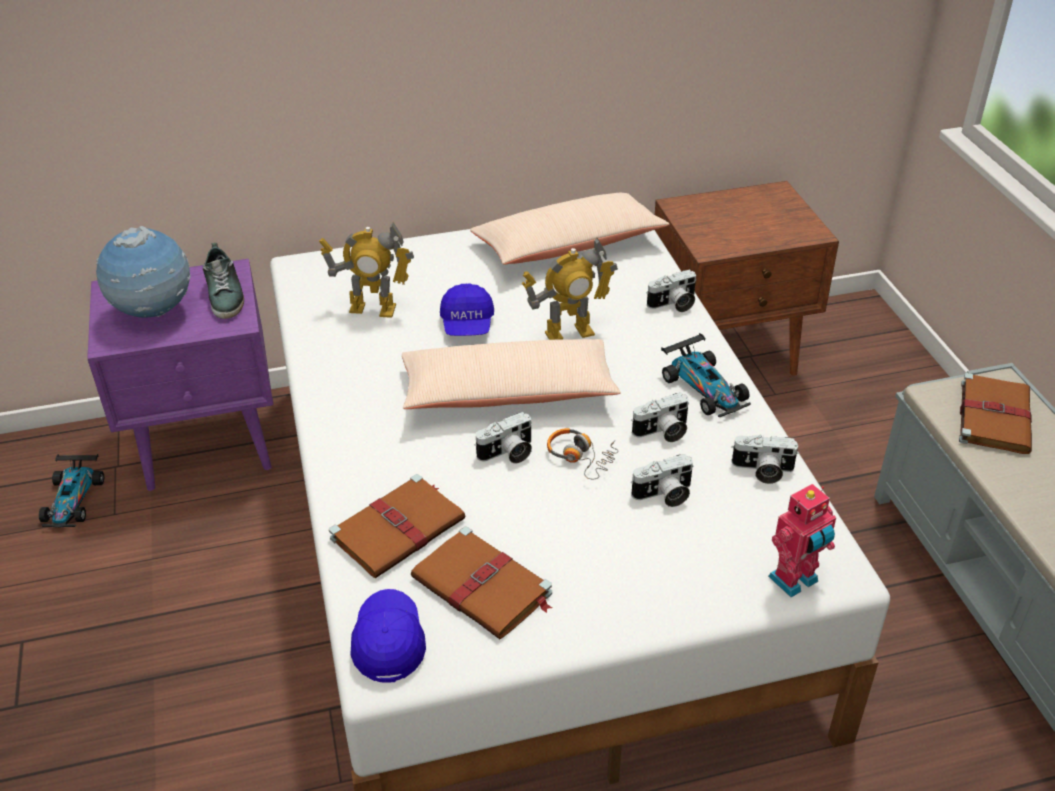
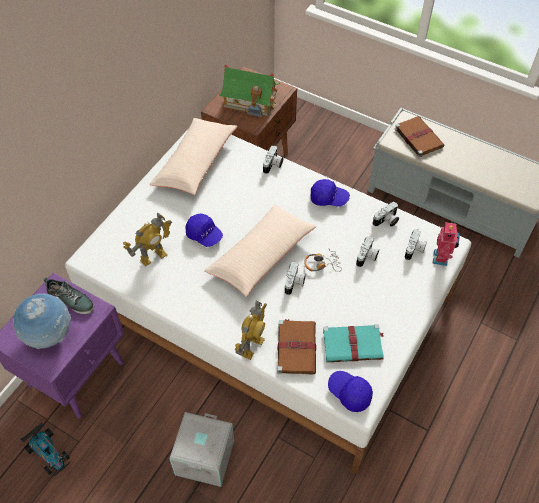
camera: 45 degrees left, 15 degrees up
brown book [411,526,552,639] -> turquoise book [323,324,385,362]
toy robot [522,238,618,340] -> toy robot moved to [235,301,267,360]
camera [631,393,689,442] -> camera moved to [405,229,427,260]
toy car [661,333,751,417] -> blue cap [310,179,350,207]
none -> grey storage box [169,412,234,487]
none -> toy house [219,65,280,117]

